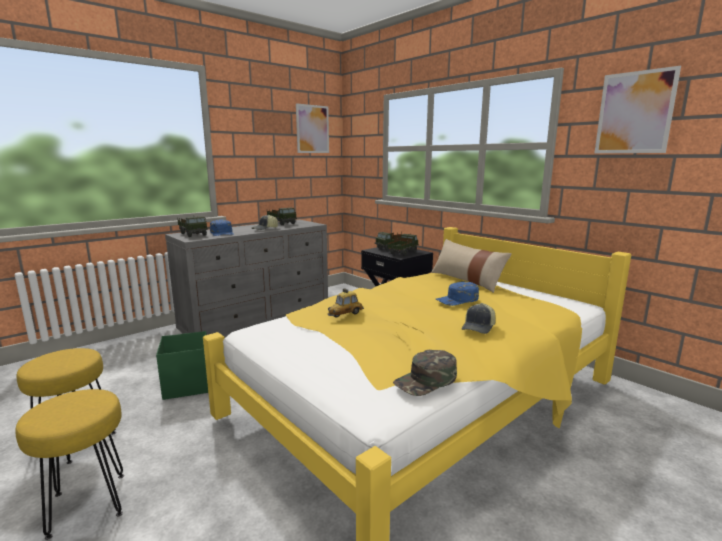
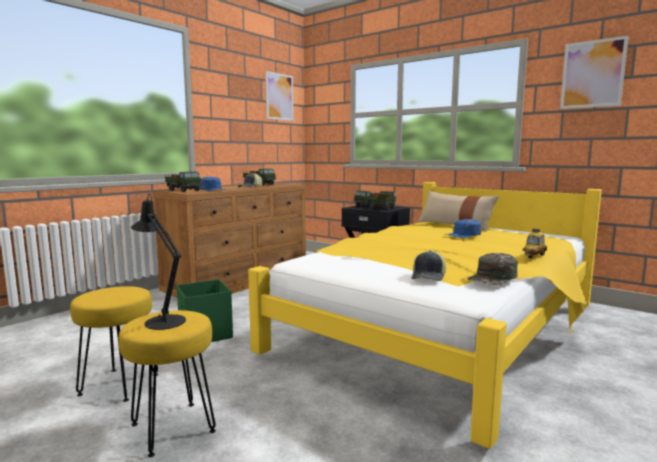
camera: 10 degrees left, 5 degrees down
grey dresser [165,220,328,338] -> brown dresser [153,183,306,298]
toy car [328,288,364,318] -> toy car moved to [523,228,547,258]
cap [462,303,496,334] -> cap moved to [411,250,446,281]
none -> black table lamp [131,194,186,330]

